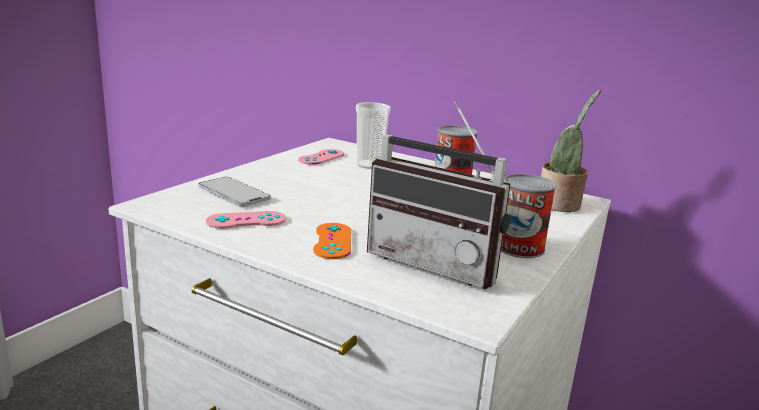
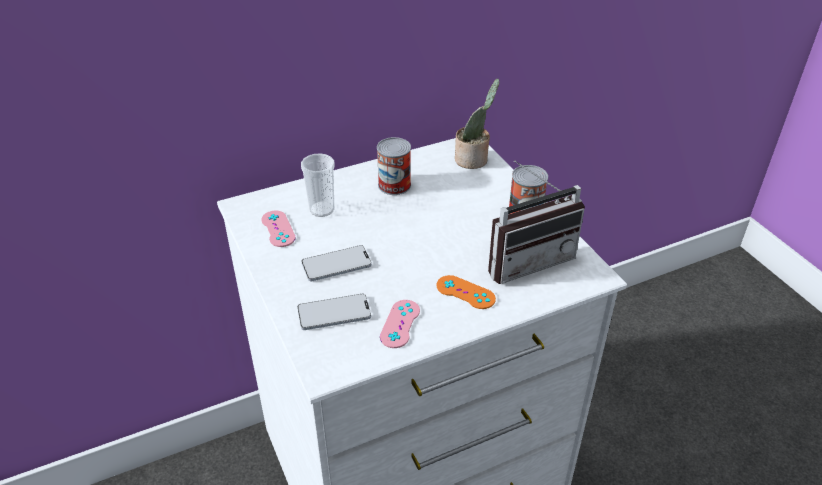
camera: 55 degrees left, 20 degrees up
none -> phone [302,245,372,281]

